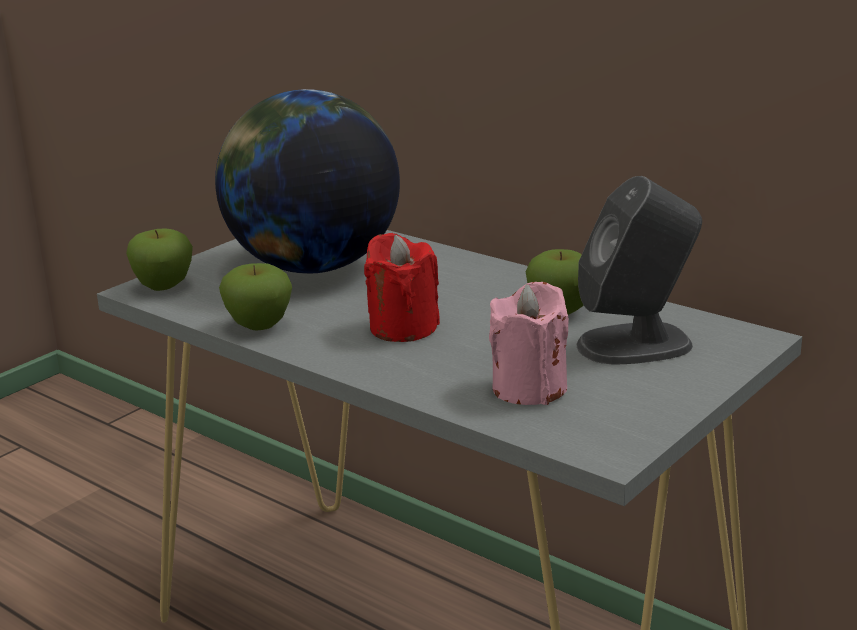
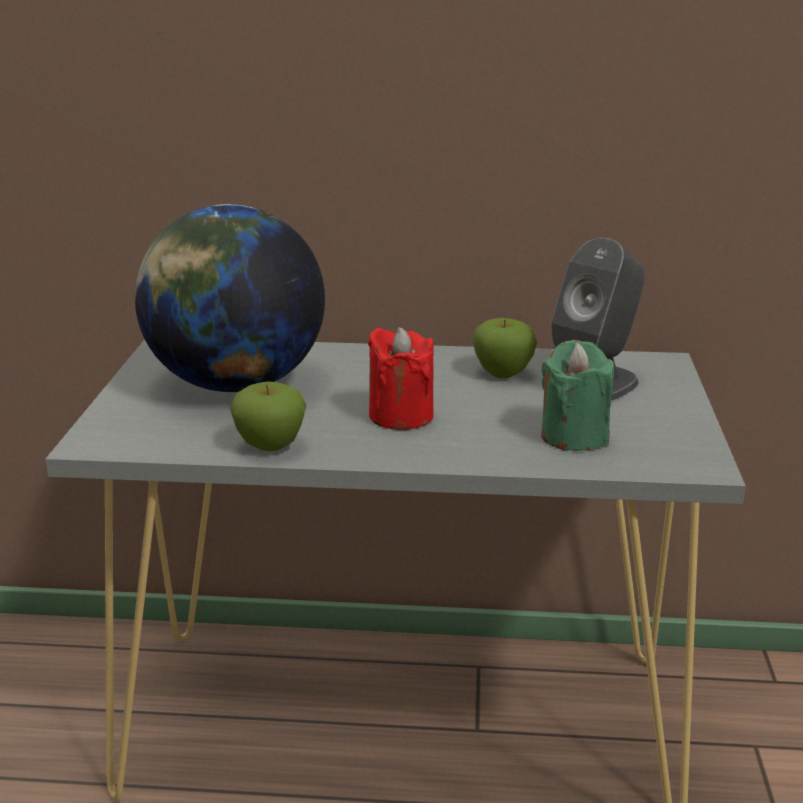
camera: 35 degrees left, 0 degrees up
apple [126,228,193,291] -> none
pink candle [489,282,569,405] -> green candle [541,340,614,451]

